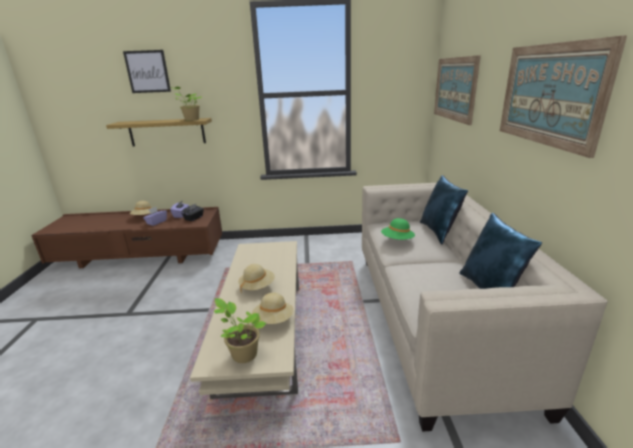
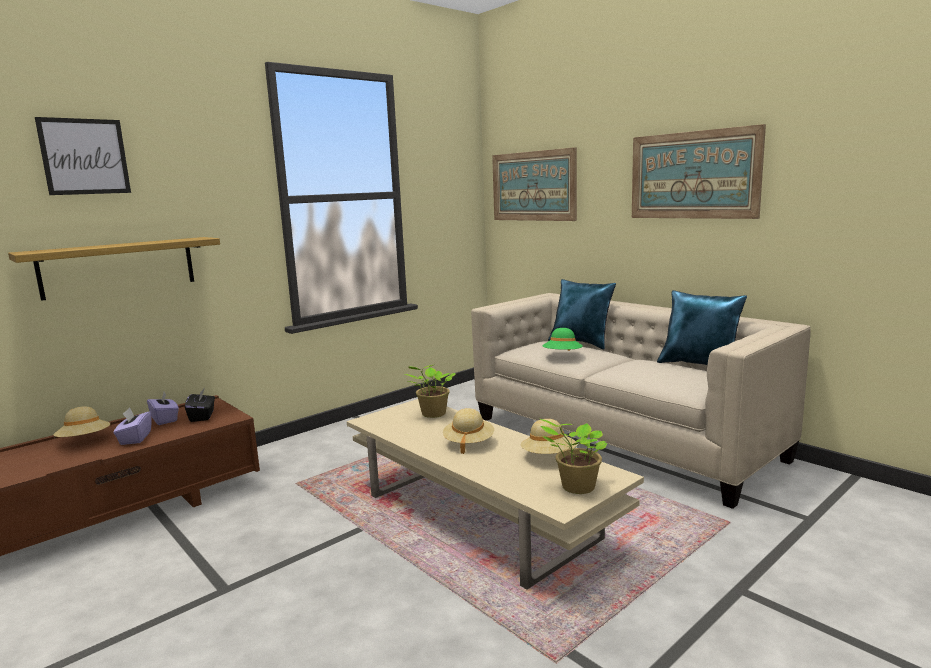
camera: 40 degrees left, 10 degrees down
potted plant [171,86,202,121] -> potted plant moved to [405,365,456,418]

